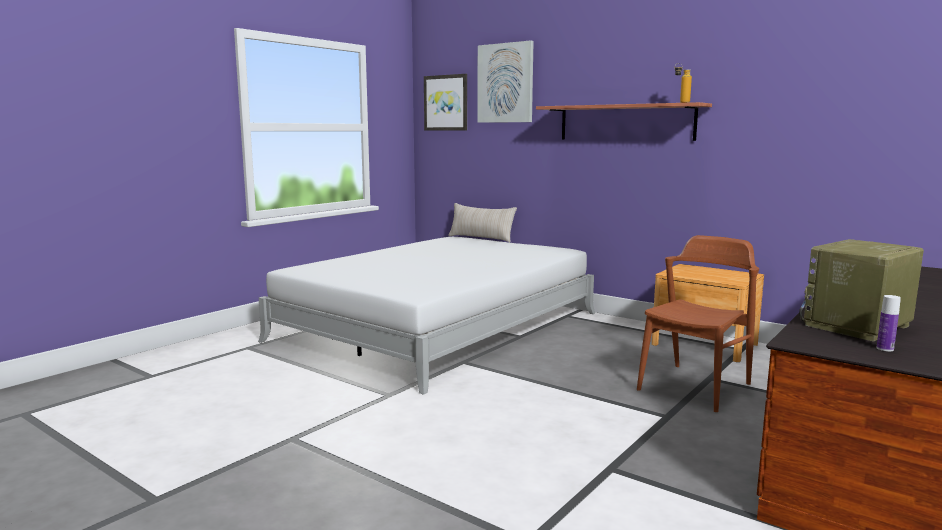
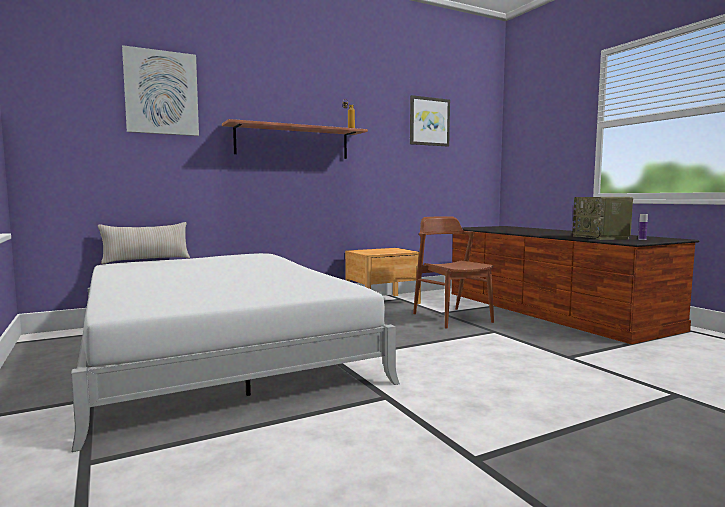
camera: 65 degrees left, 5 degrees down
picture [424,74,467,131] -> picture moved to [410,95,450,147]

